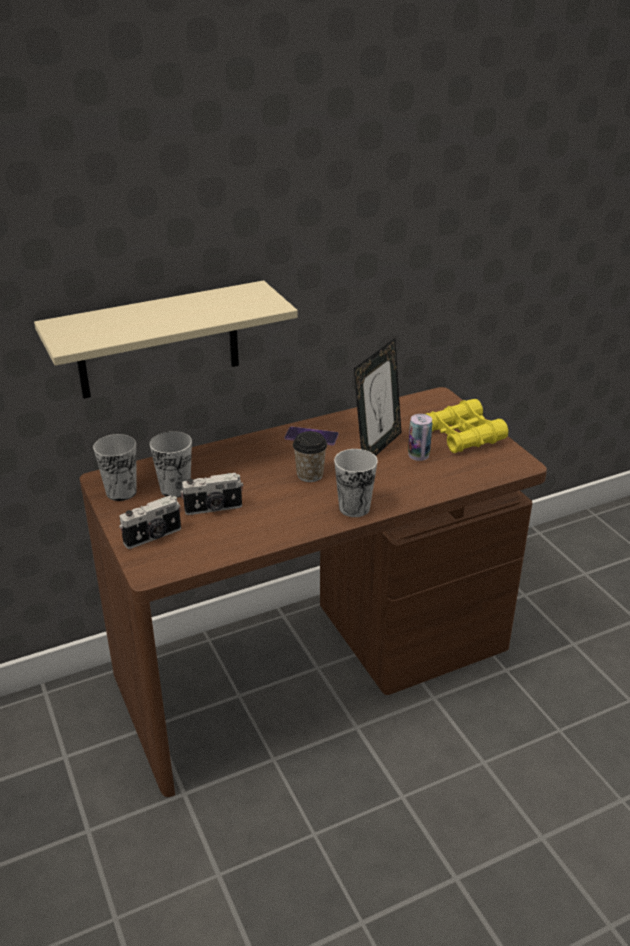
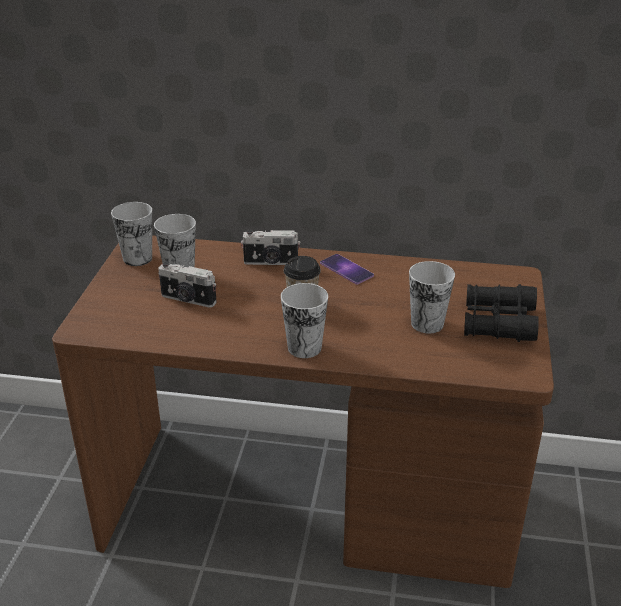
camera: 35 degrees right, 0 degrees up
beige shelf [34,281,298,399] -> none
camera [119,495,181,549] -> camera moved to [241,230,300,265]
picture frame [354,338,401,456] -> none
can [408,414,432,461] -> cup [409,261,455,334]
yellow binoculars [426,399,508,453] -> black binoculars [464,284,539,342]

